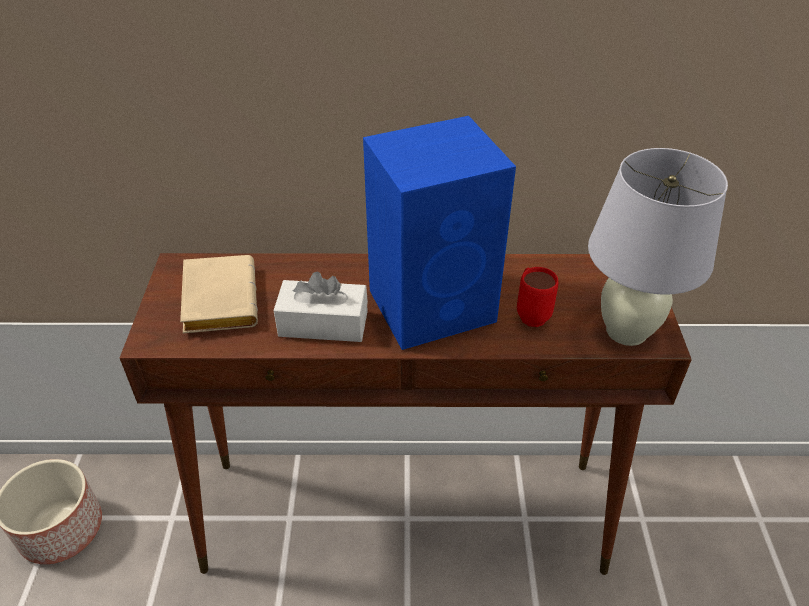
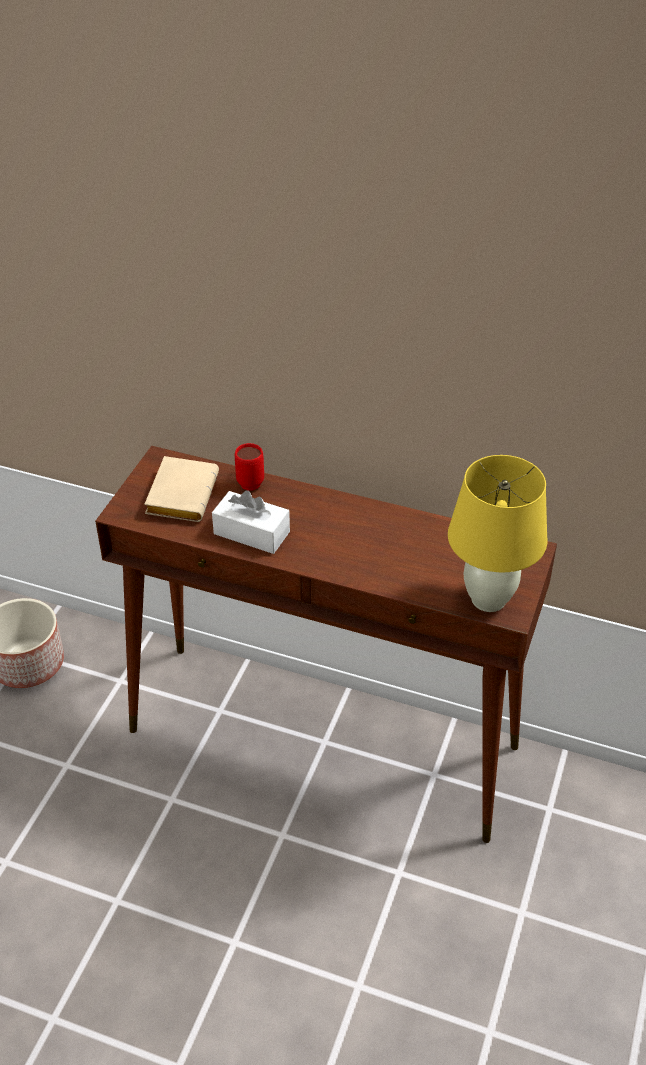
camera: 20 degrees right, 0 degrees up
blue speaker [363,116,516,350] -> none
red mug [517,267,558,327] -> red mug moved to [235,443,264,491]
white table lamp [588,148,728,346] -> yellow table lamp [448,455,547,612]

